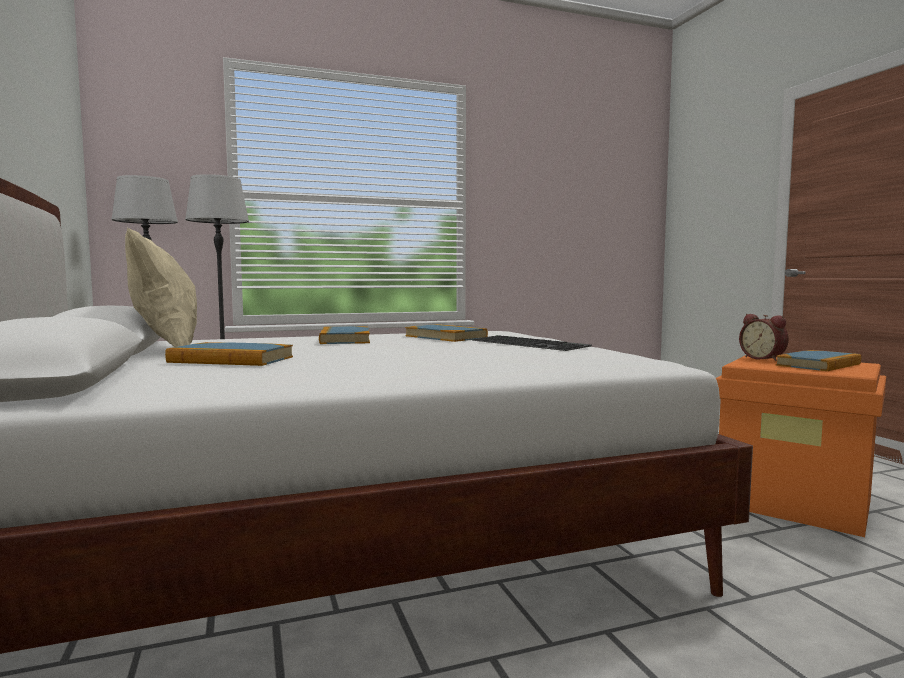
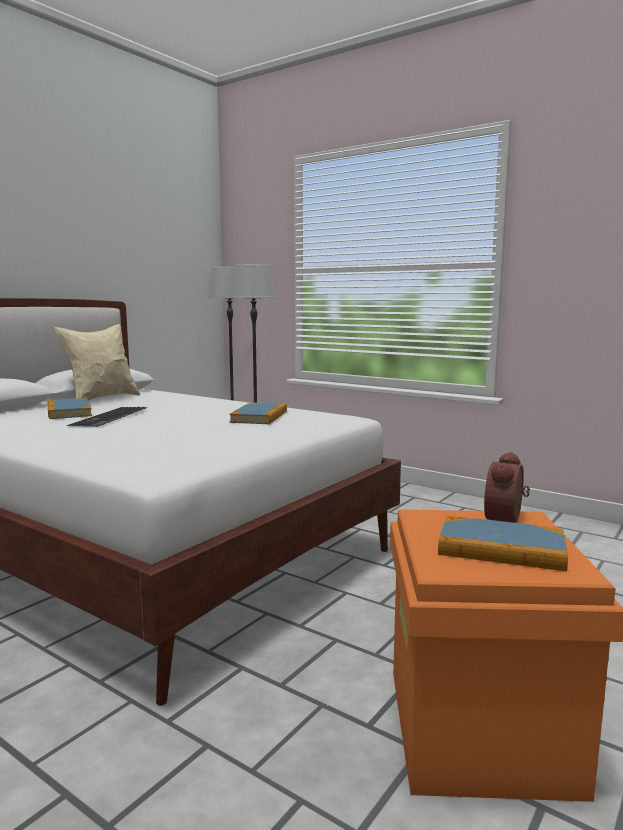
camera: 55 degrees right, 5 degrees up
book [319,326,370,344] -> none
keyboard [473,335,592,351] -> keyboard moved to [67,407,148,427]

